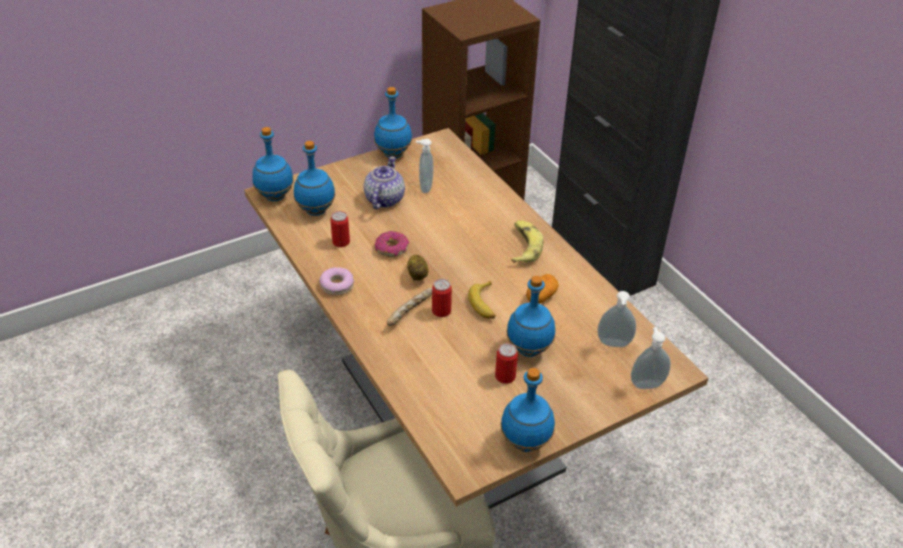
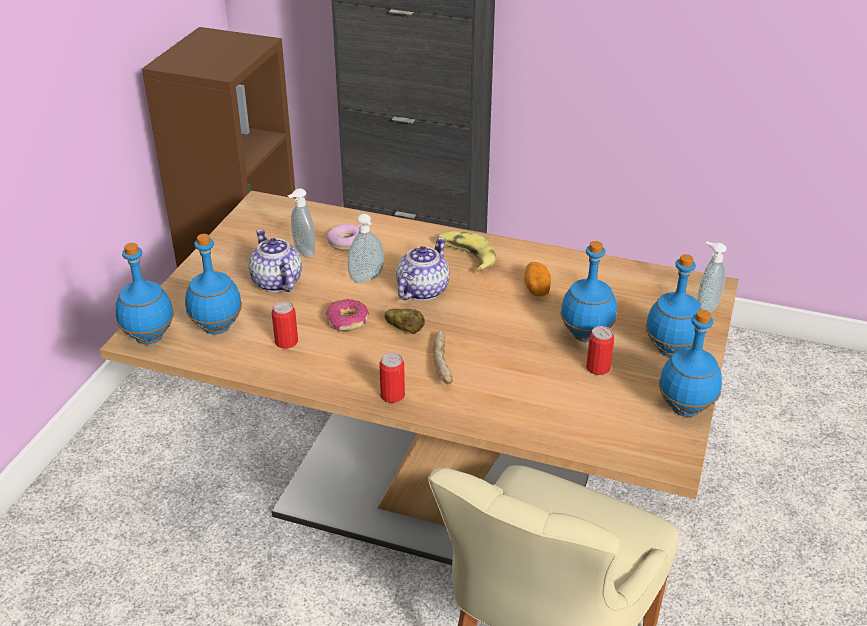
camera: 40 degrees left, 5 degrees down
donut [319,267,354,295] -> donut moved to [327,224,359,251]
blue bottle [374,87,412,158] -> blue bottle moved to [646,254,702,357]
can [432,279,452,317] -> can moved to [379,353,405,403]
banana [468,281,496,319] -> none
soap dispenser [597,291,636,347] -> soap dispenser moved to [347,214,384,283]
none -> teapot [396,237,449,301]

